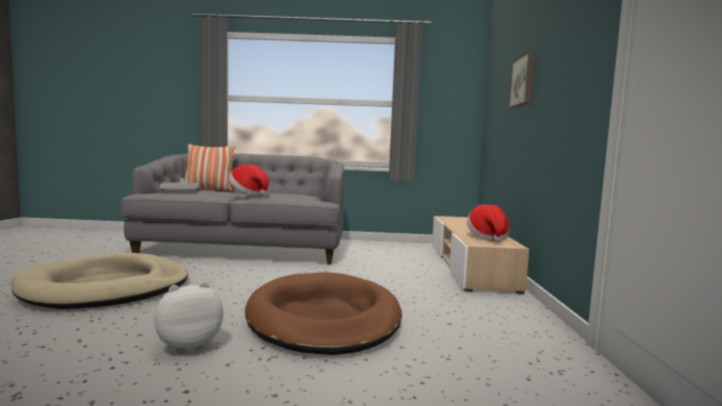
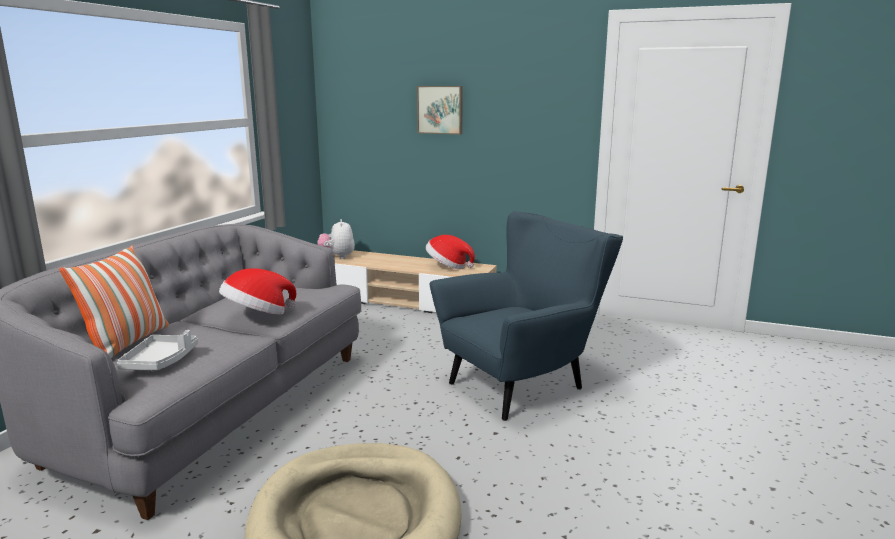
camera: 70 degrees left, 10 degrees up
plush toy [154,282,223,353] -> plush toy moved to [318,219,355,259]
brown dog bed [245,272,402,355] -> blue armchair [430,211,623,421]

